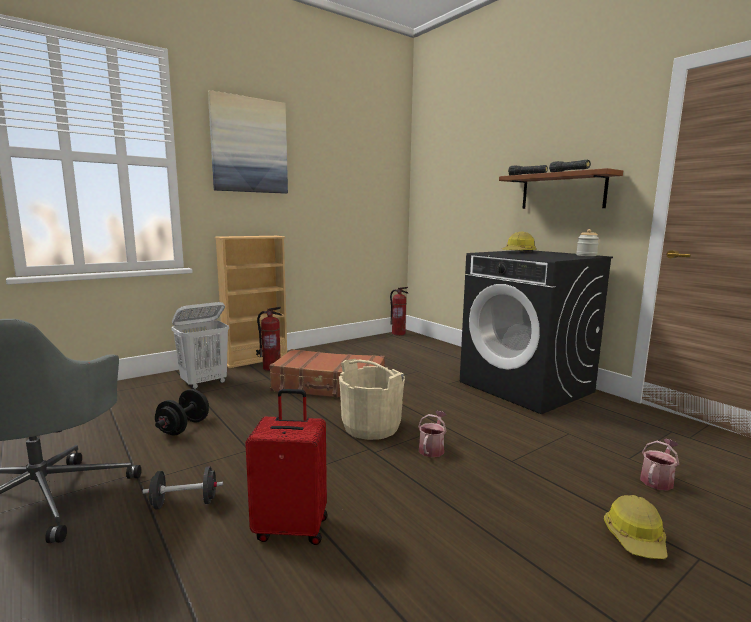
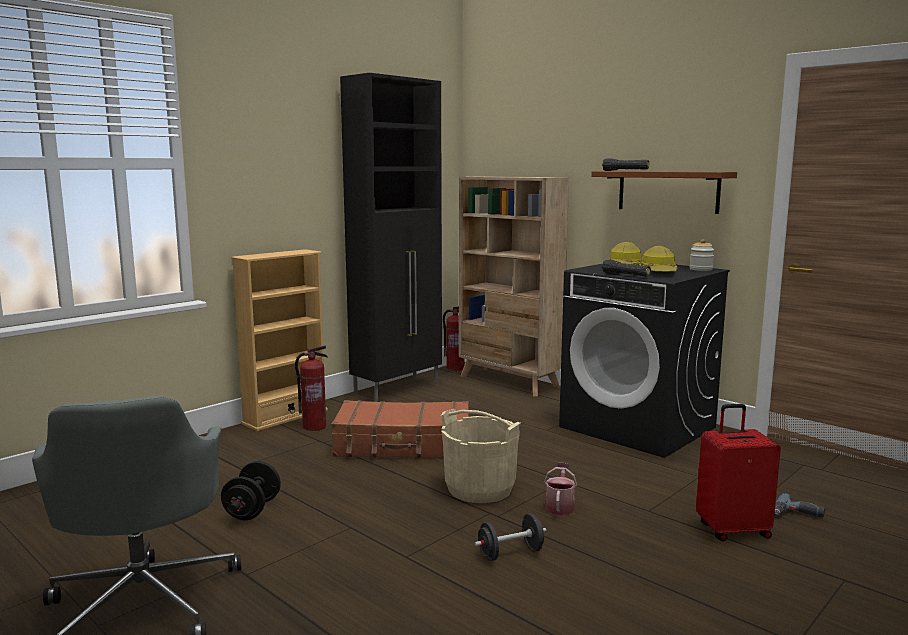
camera: 10 degrees left, 0 degrees up
black dumbbell [143,466,223,510] -> black dumbbell moved to [474,514,546,561]
white laundry basket [171,302,229,389] -> none
picture [208,90,288,194] -> none
red suitcase [245,389,328,545] -> red suitcase moved to [696,404,781,541]
black flashlight [549,160,591,172] -> black flashlight moved to [602,259,651,277]
hard hat [604,495,668,559] -> hard hat moved to [639,246,678,271]
watering can [640,439,679,491] -> power drill [774,493,825,518]
none -> black cabinet [340,73,442,402]
none -> beige bookcase [459,176,569,397]

